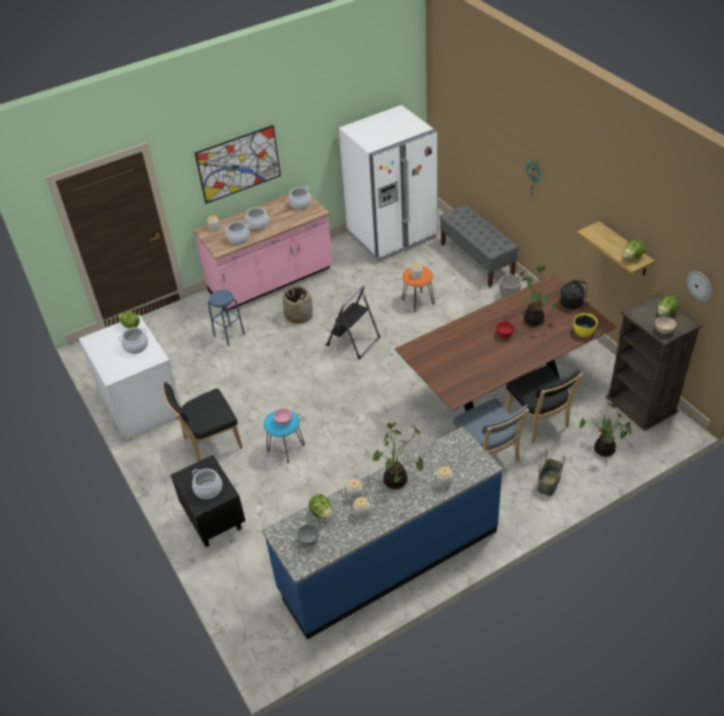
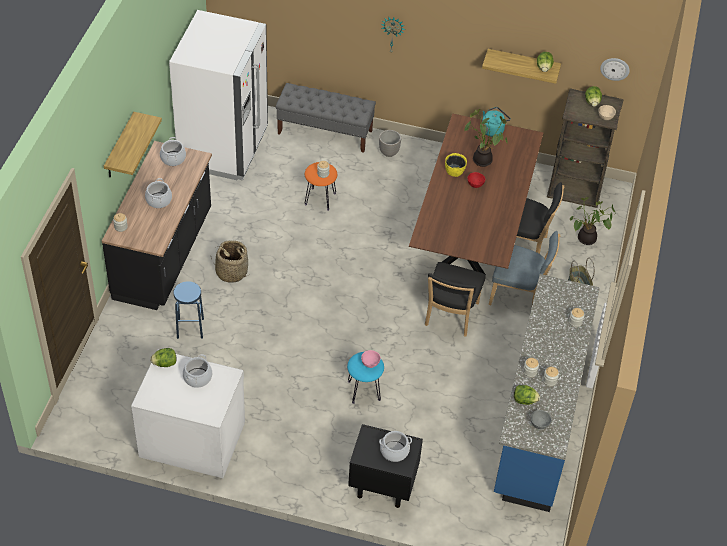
camera: 50 degrees left, 5 degrees up
black chair [162,382,243,462] -> black chair moved to [425,262,486,336]
pink counter [193,194,333,312] -> black counter [102,141,212,310]
picture [195,125,281,204] -> shelf [104,112,162,177]
cooking pot [224,221,250,244] -> none
black step ladder [326,286,381,360] -> none
potted plant [372,422,423,489] -> none
black kettle [559,280,587,309] -> turquoise kettle [482,107,511,137]
yellow bowl [573,313,598,337] -> yellow bowl moved to [445,153,467,177]

